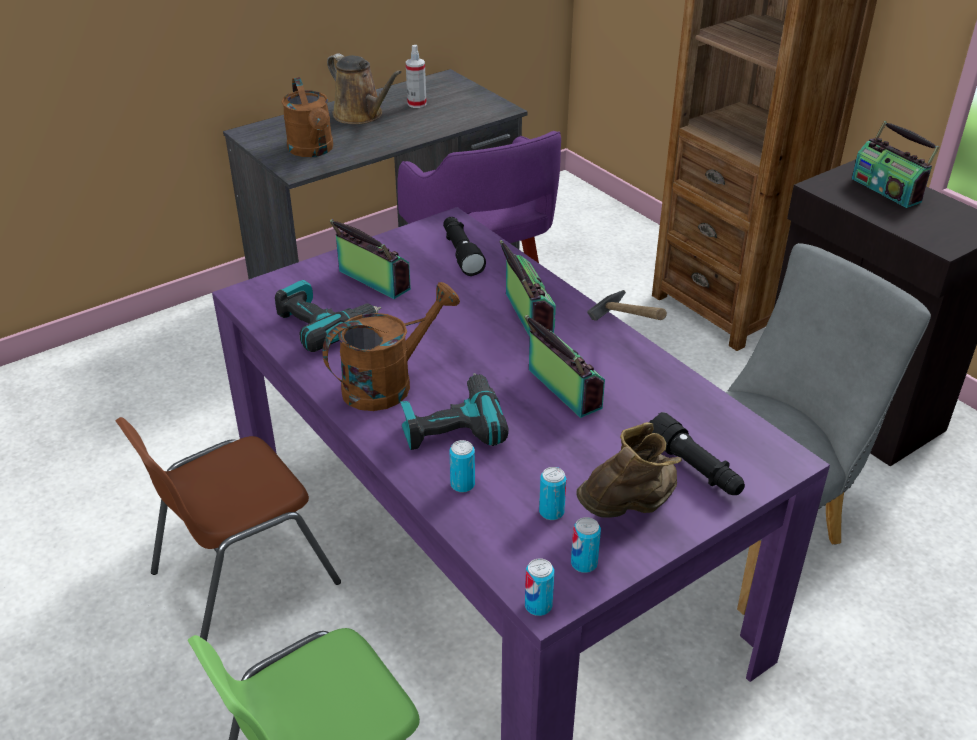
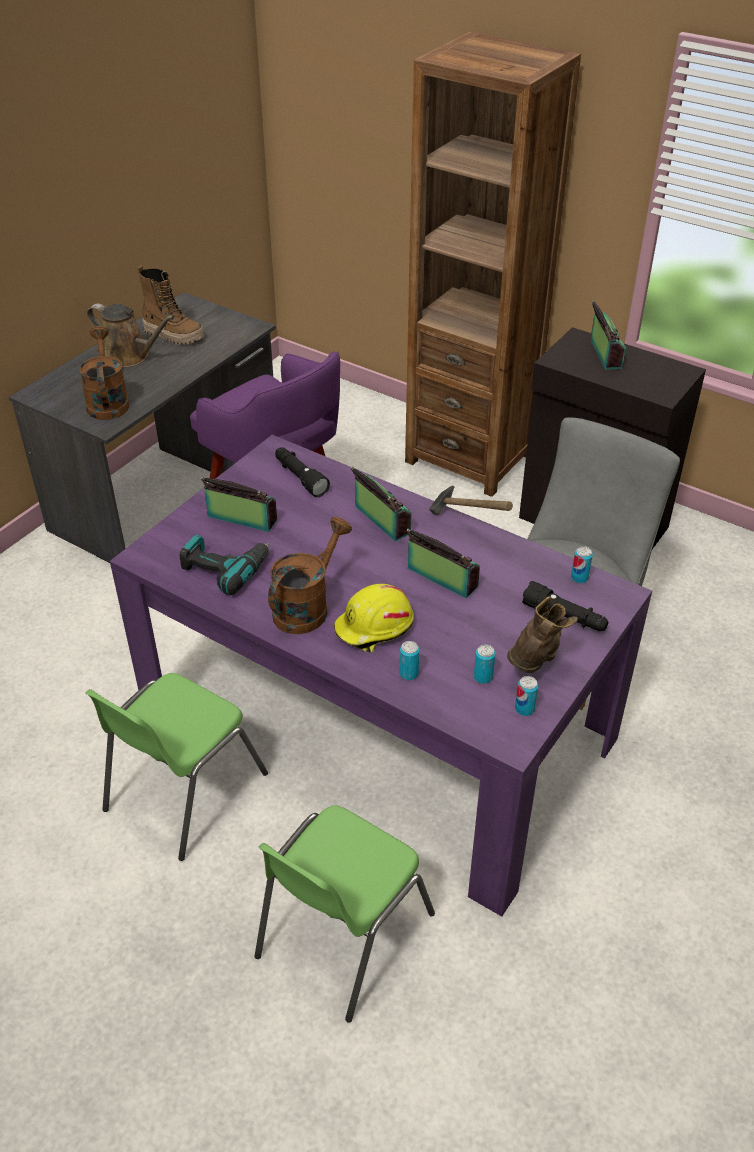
camera: 20 degrees left, 5 degrees up
brown chair [115,417,341,641] -> green chair [85,673,268,861]
brown watering can [282,77,333,157] -> brown watering can turned 150 degrees counterclockwise [79,326,129,420]
power drill [400,373,509,450] -> yellow hard hat [334,584,414,653]
spray bottle [406,45,427,108] -> boot [138,266,204,345]
can [525,559,554,616] -> can moved to [571,546,593,583]
radio [852,121,940,208] -> radio turned 135 degrees counterclockwise [591,300,626,370]

